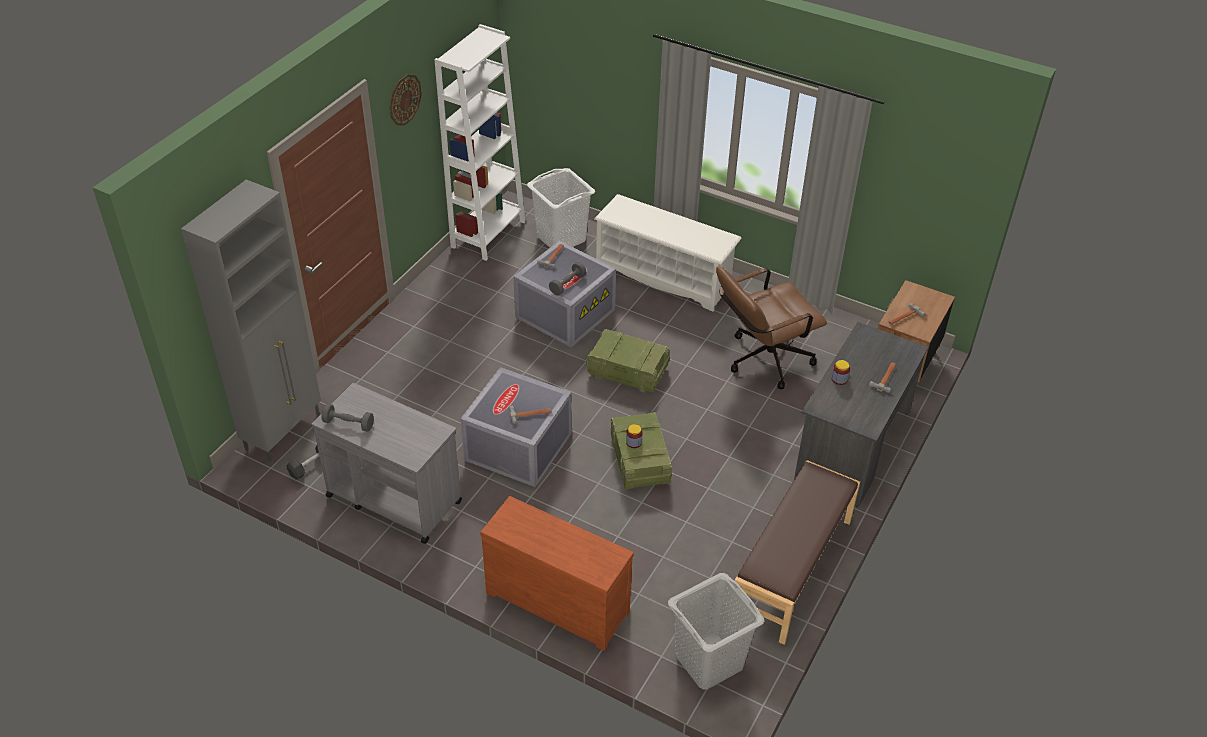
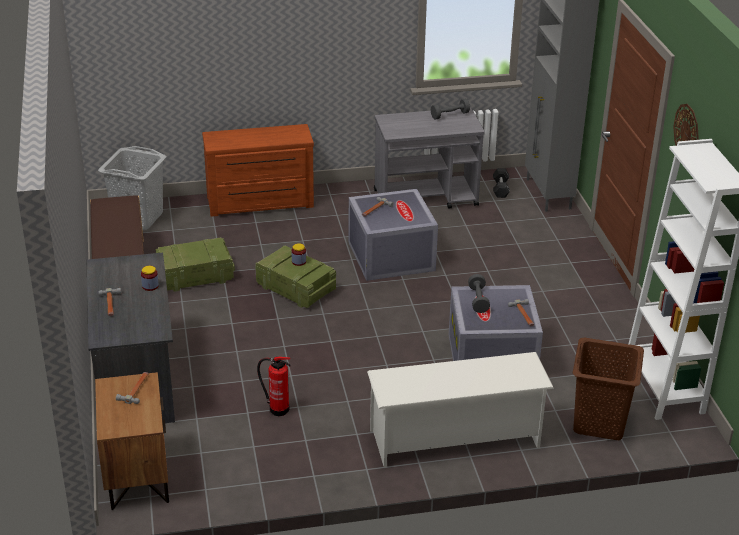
camera: 140 degrees right, 10 degrees down
white laundry basket [527,168,595,248] -> brown laundry basket [573,337,644,440]
crate [586,329,670,392] -> crate moved to [156,238,235,292]
brown office chair [716,267,827,389] -> fire extinguisher [257,357,291,416]

